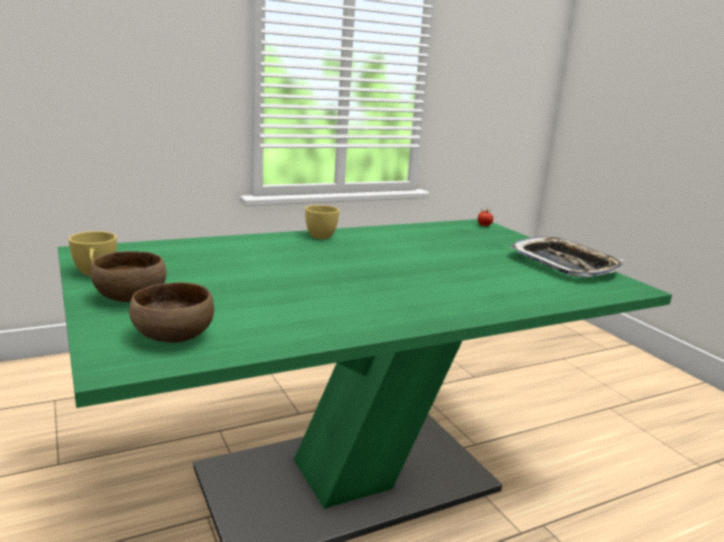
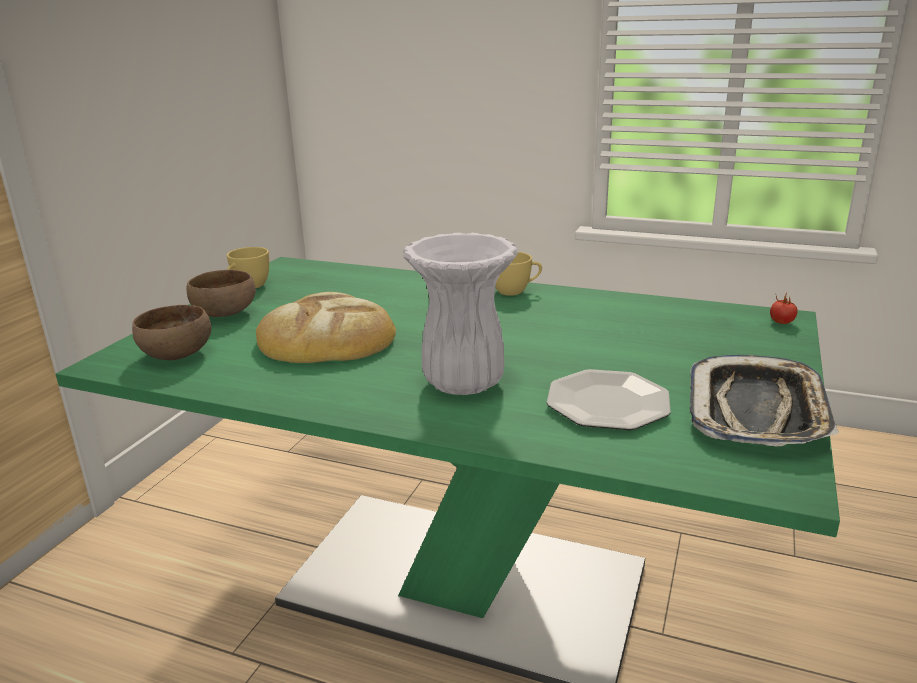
camera: 50 degrees right, 5 degrees up
none -> bread [256,292,396,363]
none -> white vase [403,233,518,395]
none -> plate [546,369,671,430]

